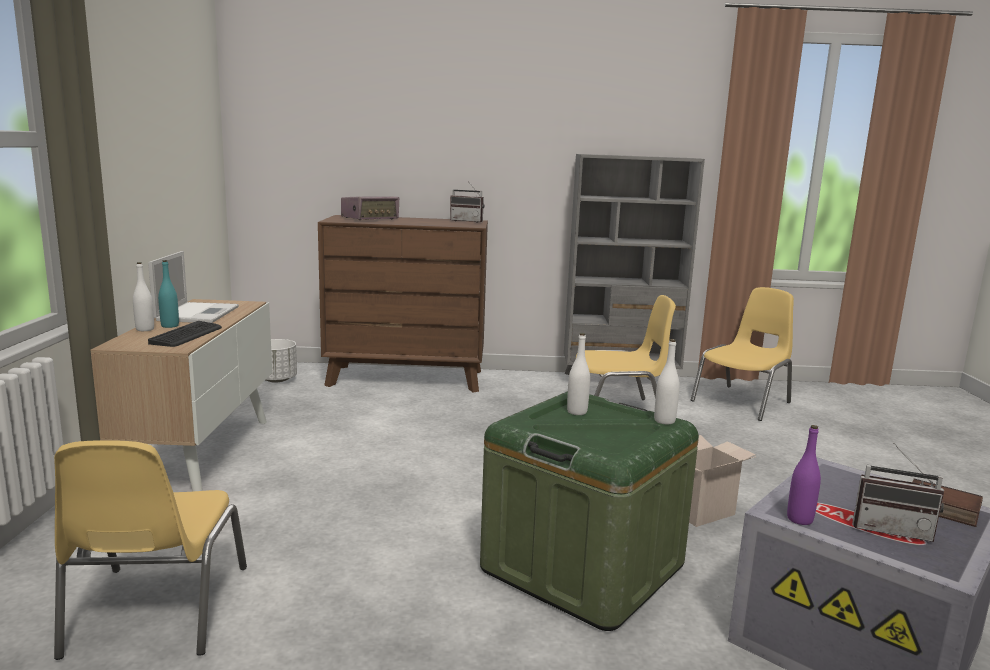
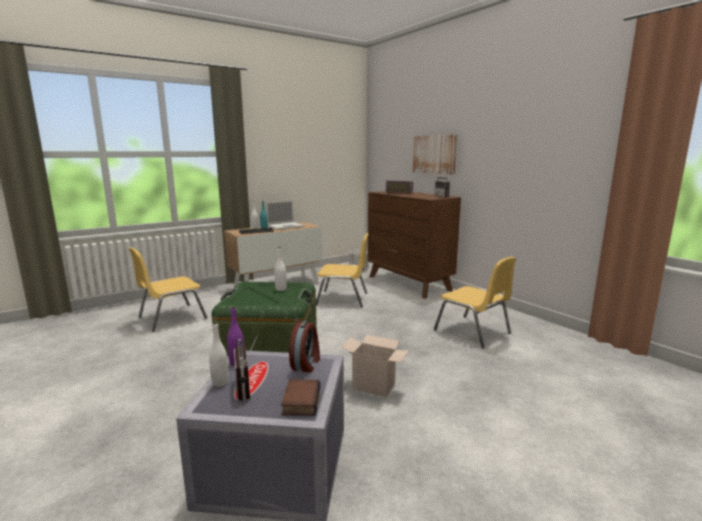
camera: 55 degrees right, 0 degrees up
grey bookcase [564,154,705,375] -> none
white bottle [654,339,680,424] -> white bottle moved to [209,322,229,387]
yellow chair [691,287,794,421] -> yellow chair moved to [316,233,369,307]
none -> alarm clock [289,321,320,373]
none -> picture [413,134,457,175]

